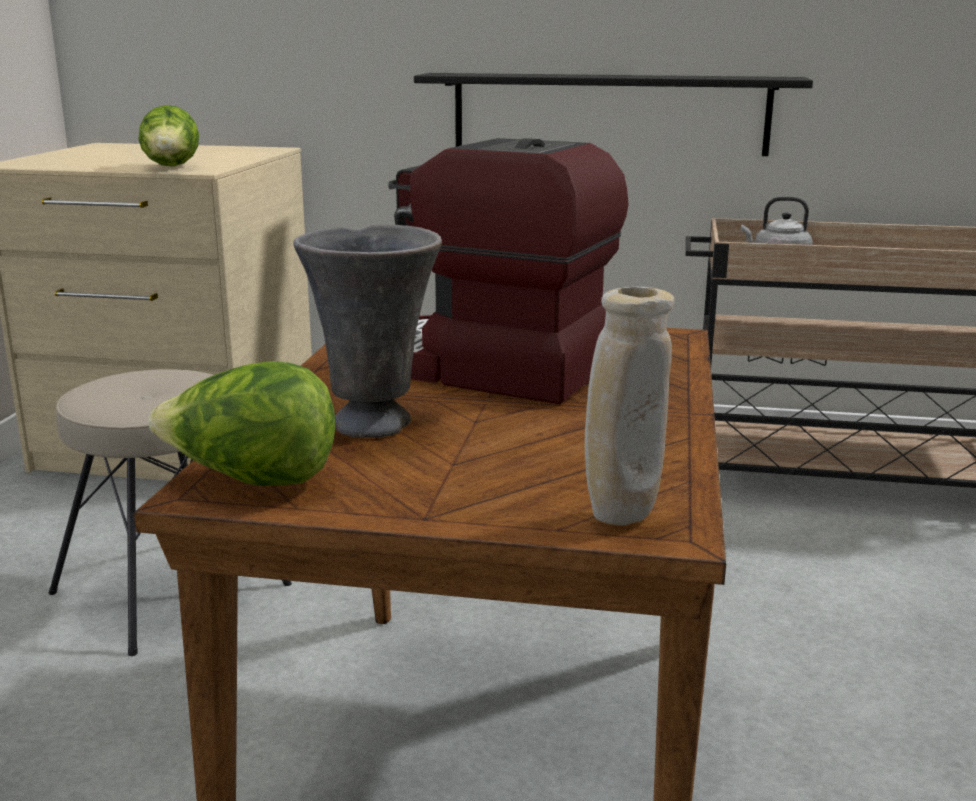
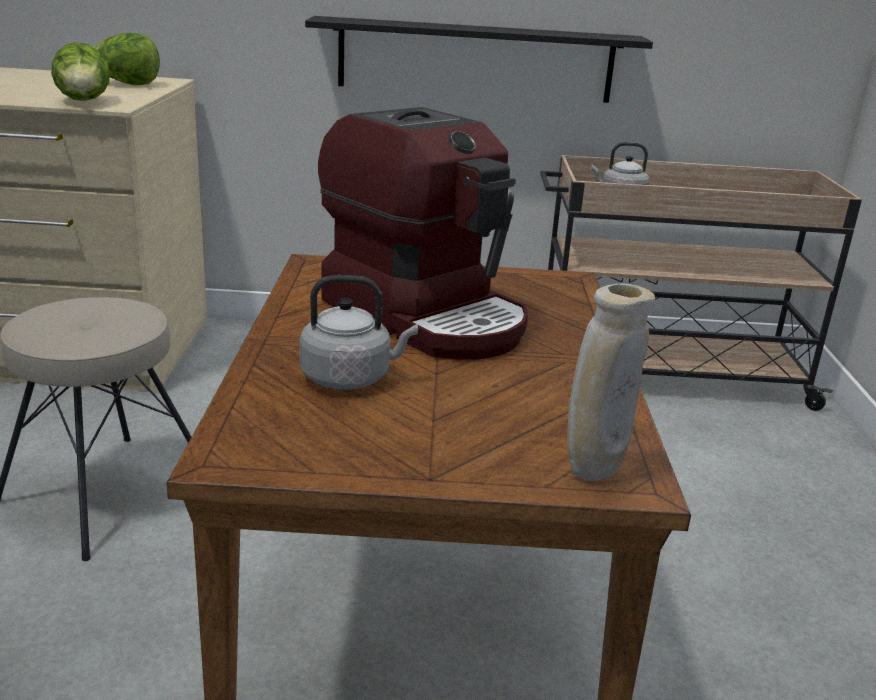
camera: 10 degrees left, 5 degrees up
lettuce [149,361,335,486] -> lettuce moved to [93,32,160,85]
grey vase [293,224,442,438] -> grey kettle [299,275,418,390]
coffee machine [388,138,628,404] -> coffee machine turned 150 degrees counterclockwise [318,107,528,360]

